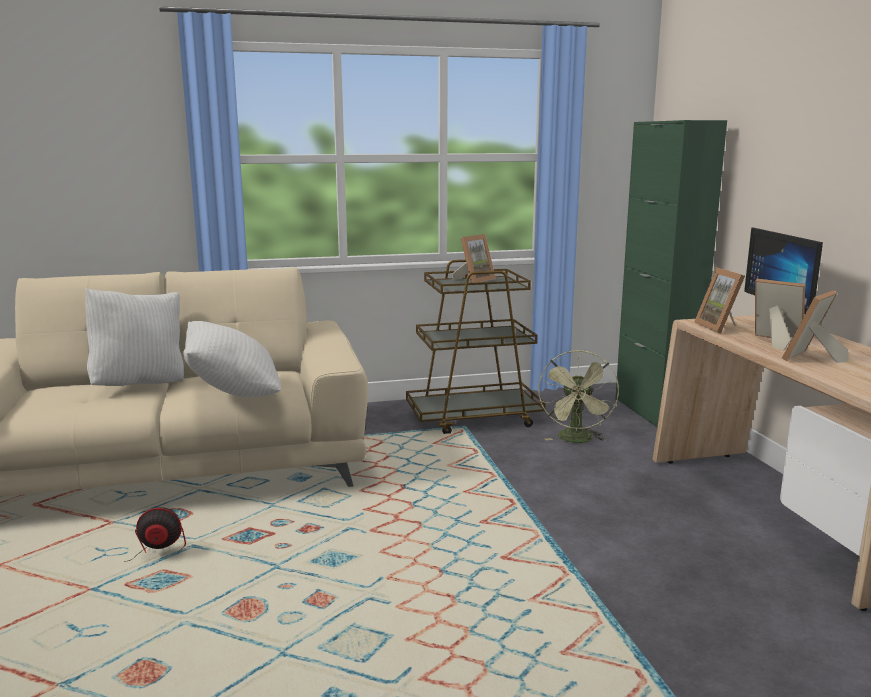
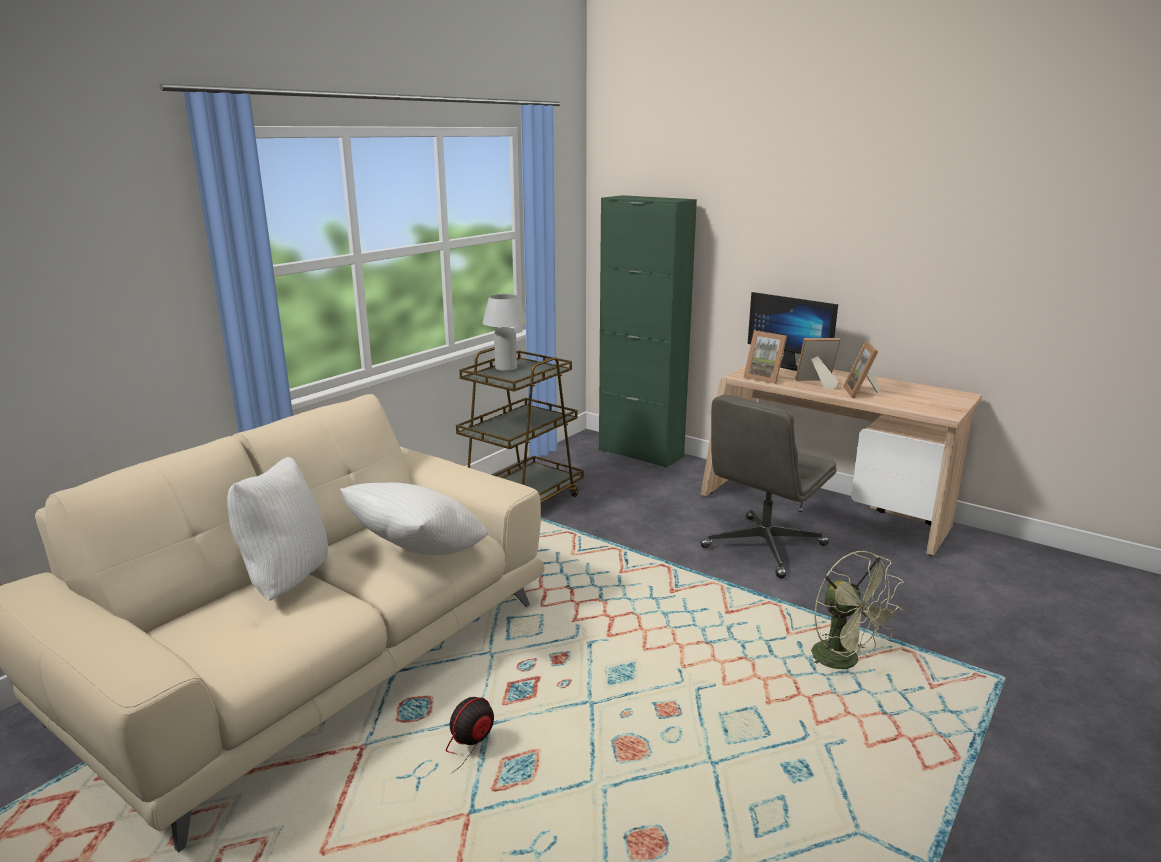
camera: 40 degrees left, 5 degrees up
picture frame [452,234,496,283] -> white table lamp [482,294,527,372]
green fan [538,350,619,443] -> green fan moved to [811,551,903,669]
none -> grey office chair [700,394,837,579]

